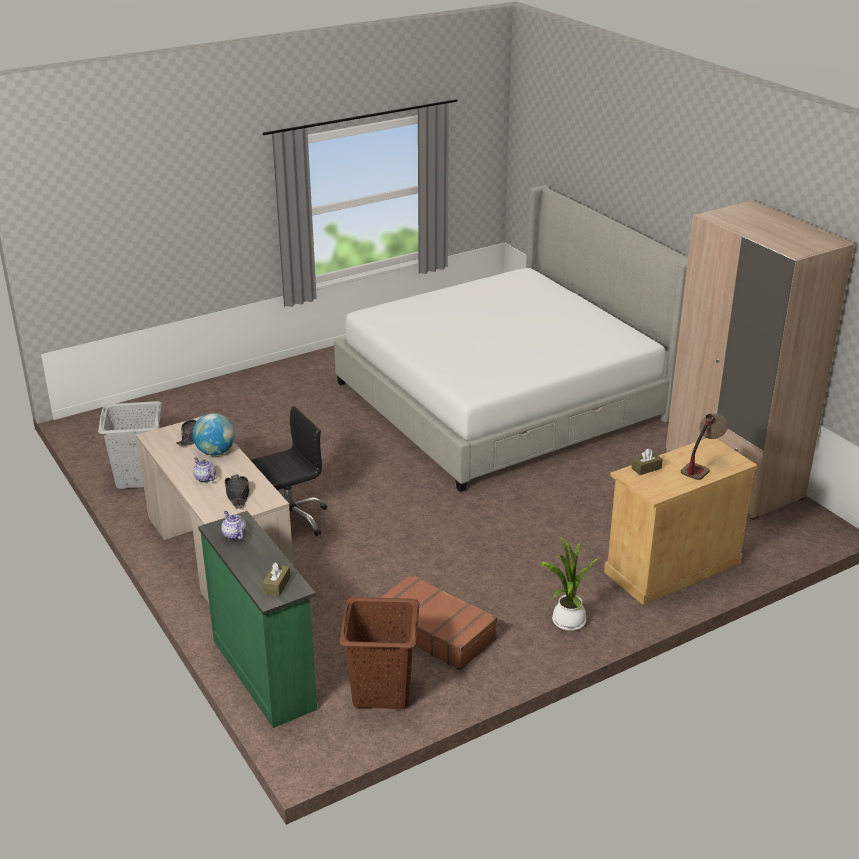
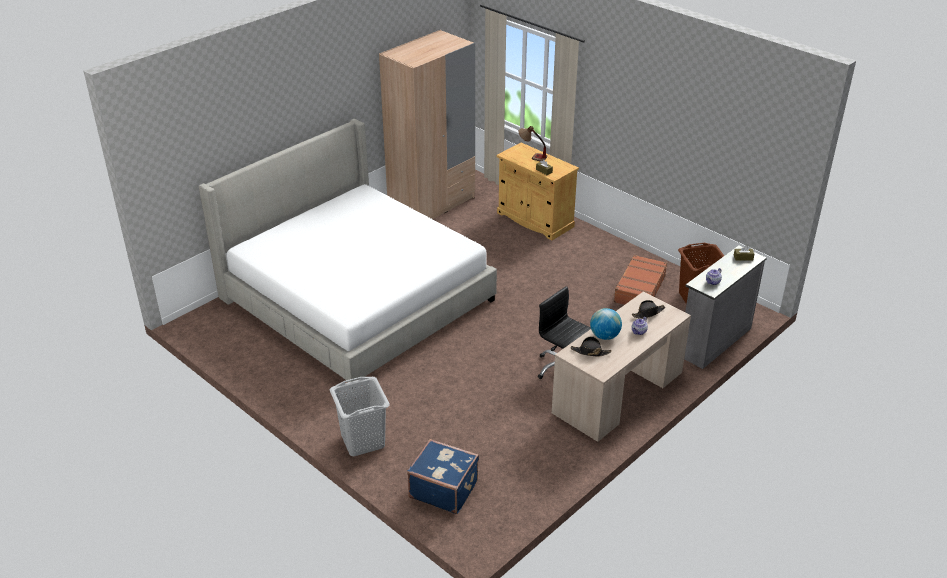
camera: 105 degrees left, 5 degrees up
grey laundry basket [98,401,162,489] -> grey laundry basket moved to [330,377,390,456]
green dresser [198,511,317,728] -> grey dresser [684,245,767,369]
potted plant [539,536,599,631] -> none
none -> blue suitcase [407,439,479,514]

